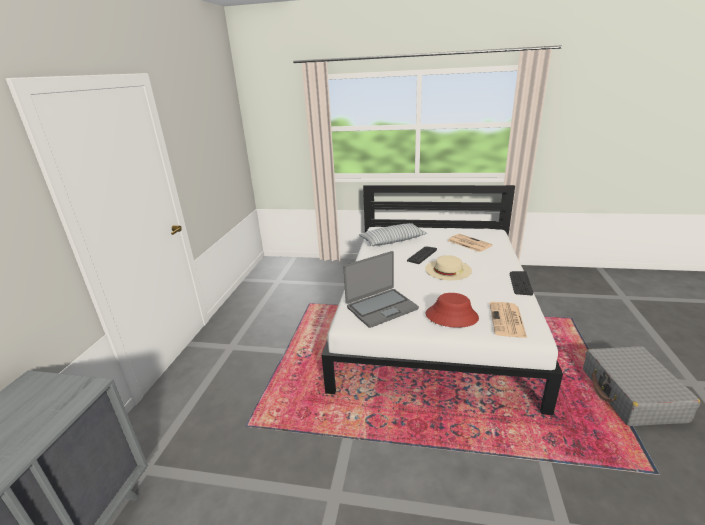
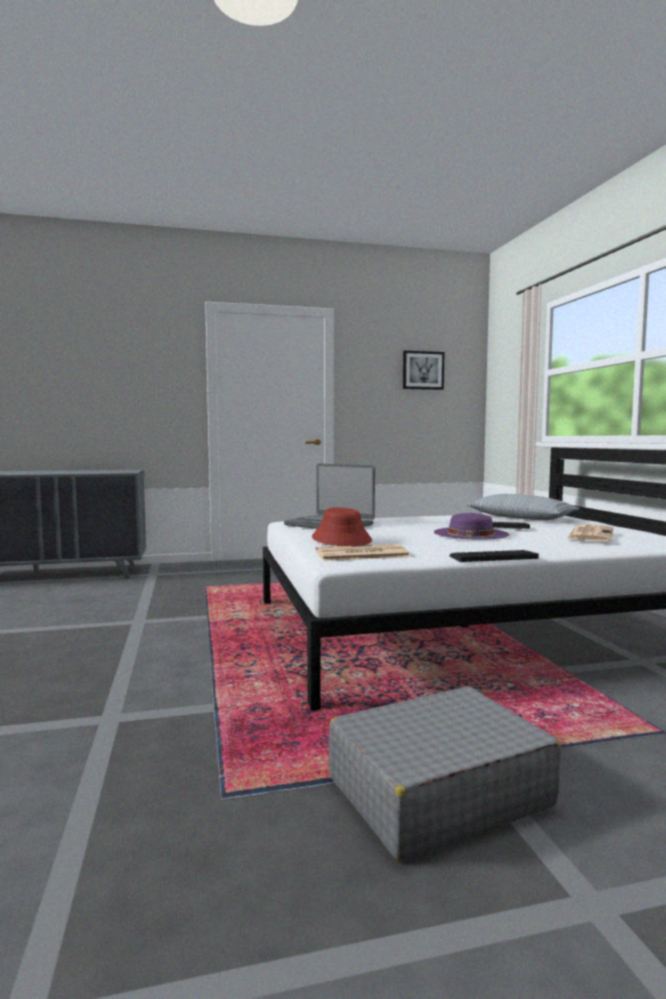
camera: 65 degrees right, 20 degrees down
beige hat [425,255,472,280] -> purple hat [434,513,509,540]
none -> picture [403,351,444,390]

